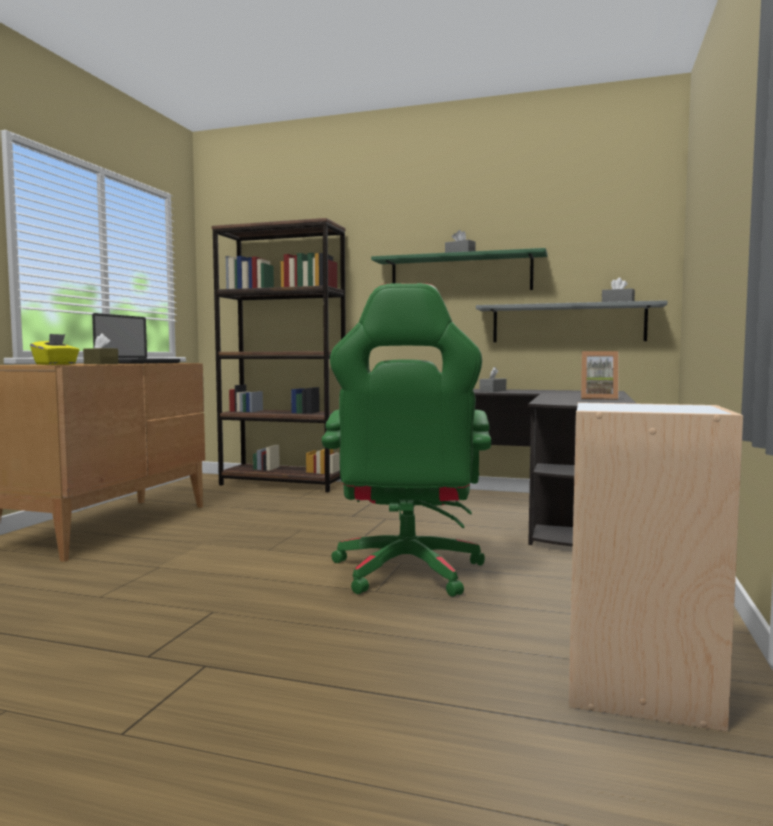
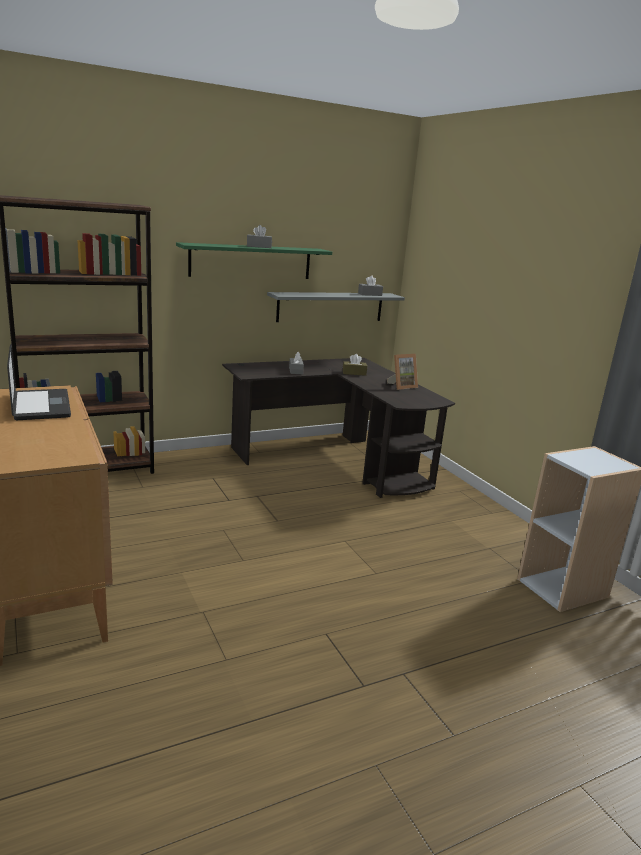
camera: 45 degrees left, 15 degrees up
yellow tissue box [30,334,80,365] -> none
brown tissue box [83,333,119,364] -> brown tissue box moved to [343,354,367,376]
green office chair [322,283,491,597] -> none

